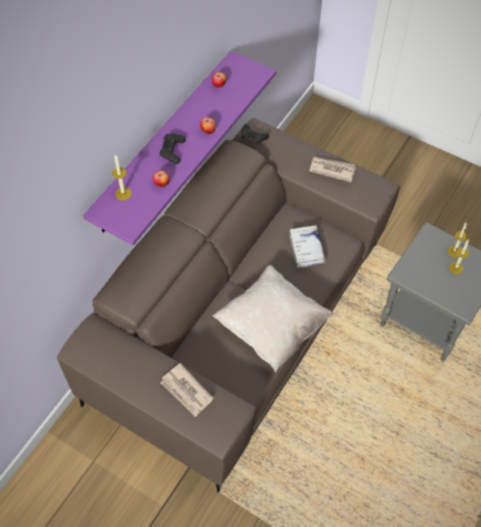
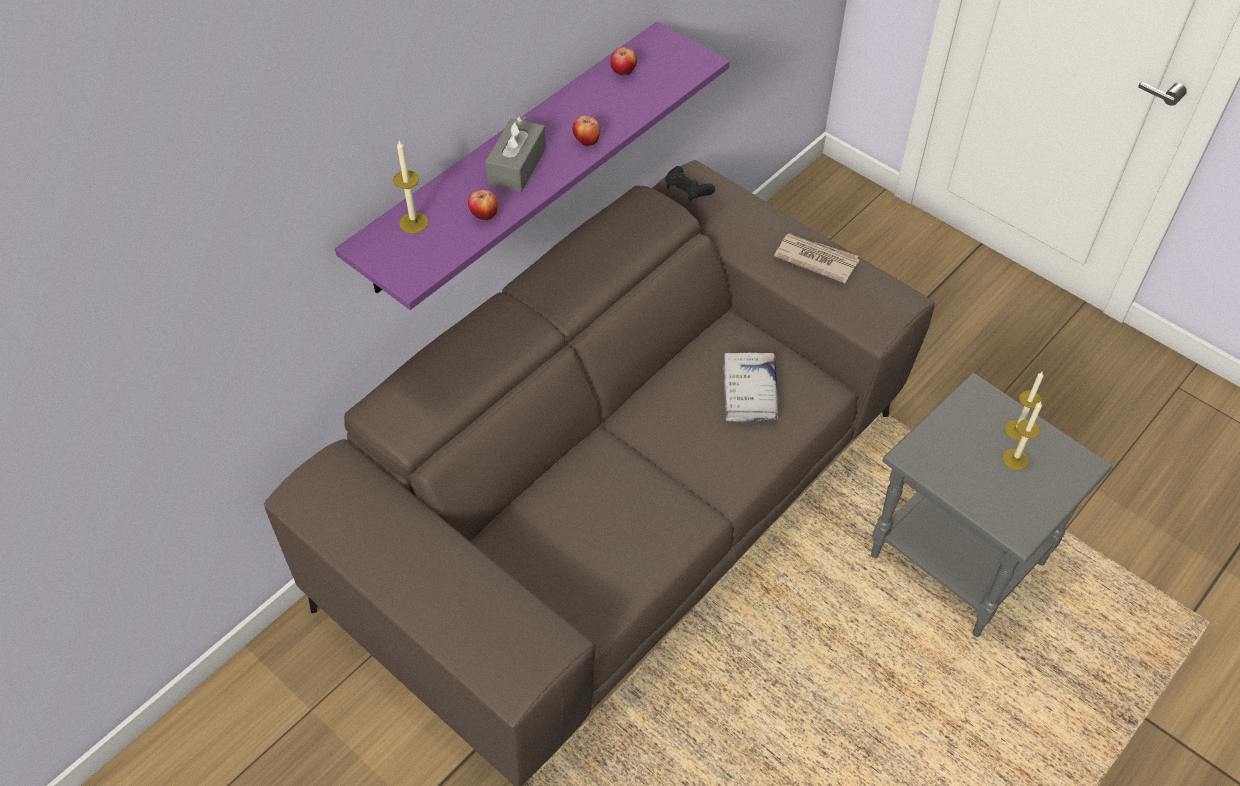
camera: 10 degrees right, 5 degrees down
black game controller [160,134,186,164] -> grey tissue box [485,116,546,192]
newspaper [161,363,213,417] -> none
beige pillow [213,265,334,372] -> none

